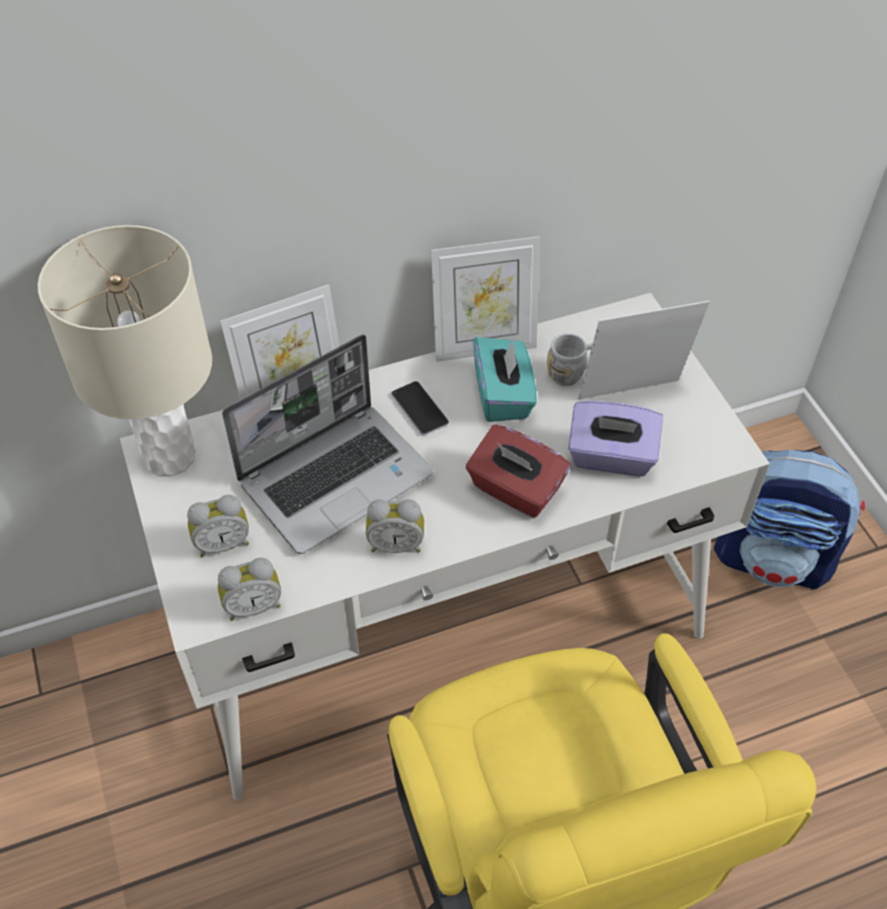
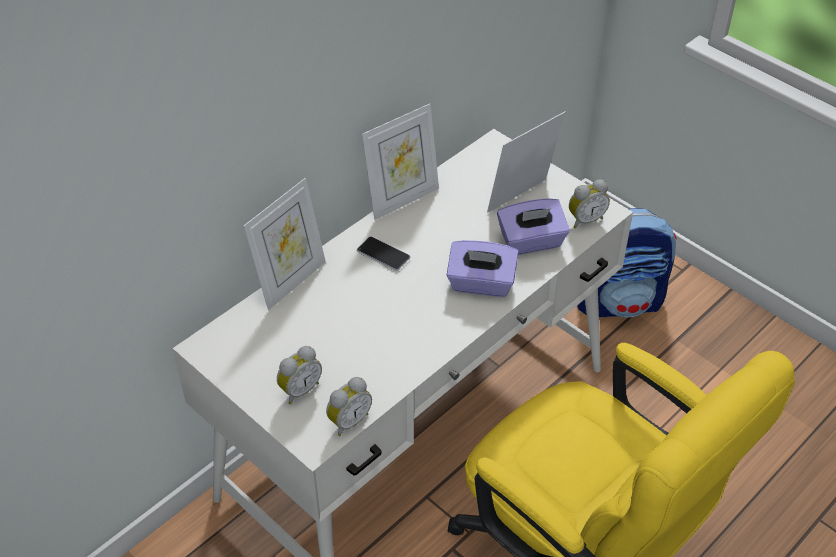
camera: 25 degrees left, 5 degrees down
beige table lamp [38,225,212,477] -> none
laptop [222,334,433,554] -> none
alarm clock [366,499,424,553] -> alarm clock moved to [569,179,610,228]
red tissue box [466,424,570,518] -> purple tissue box [447,240,519,297]
turquoise tissue box [473,337,537,422] -> none
grey mug [547,333,593,386] -> none

